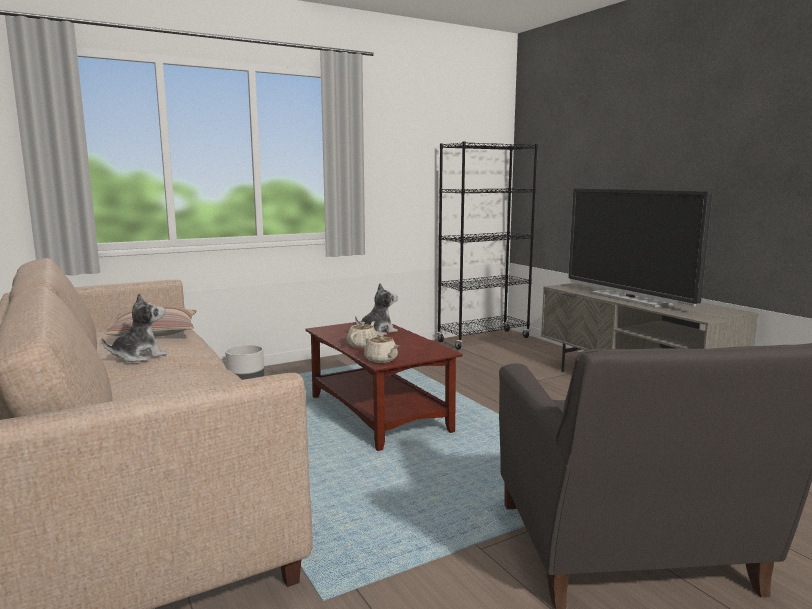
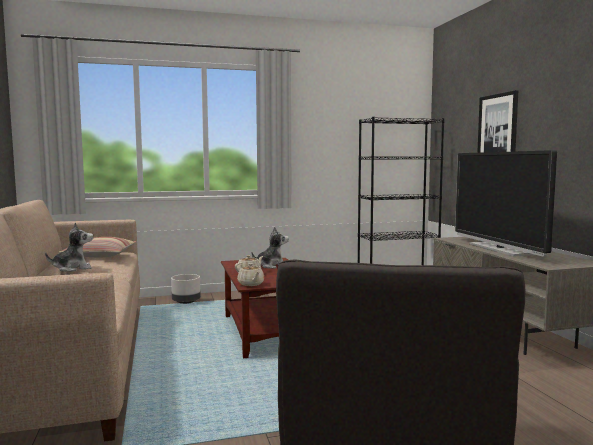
camera: 15 degrees right, 5 degrees down
none -> picture [477,90,518,153]

